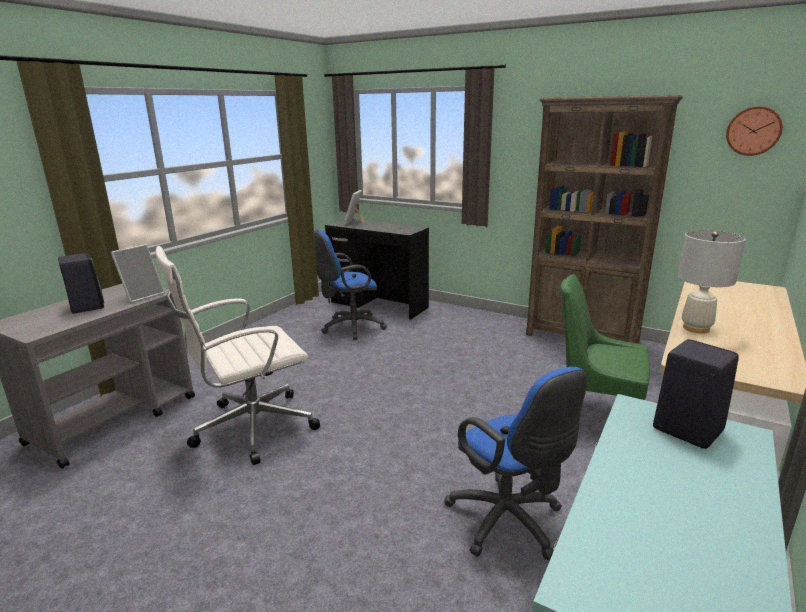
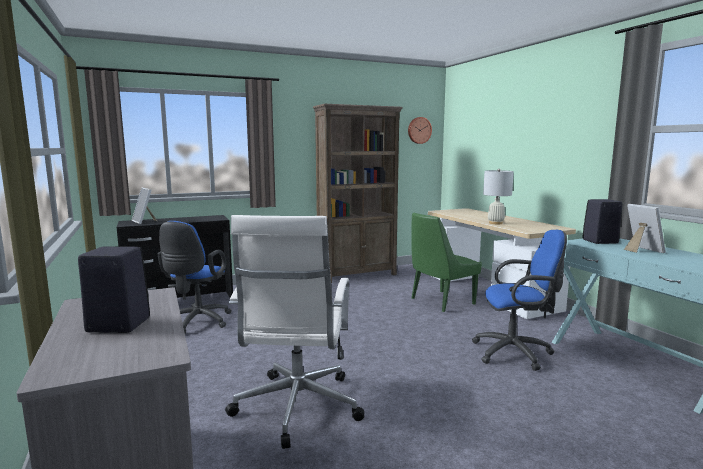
camera: 55 degrees left, 10 degrees down
picture frame [111,244,165,303] -> picture frame moved to [624,204,666,253]

